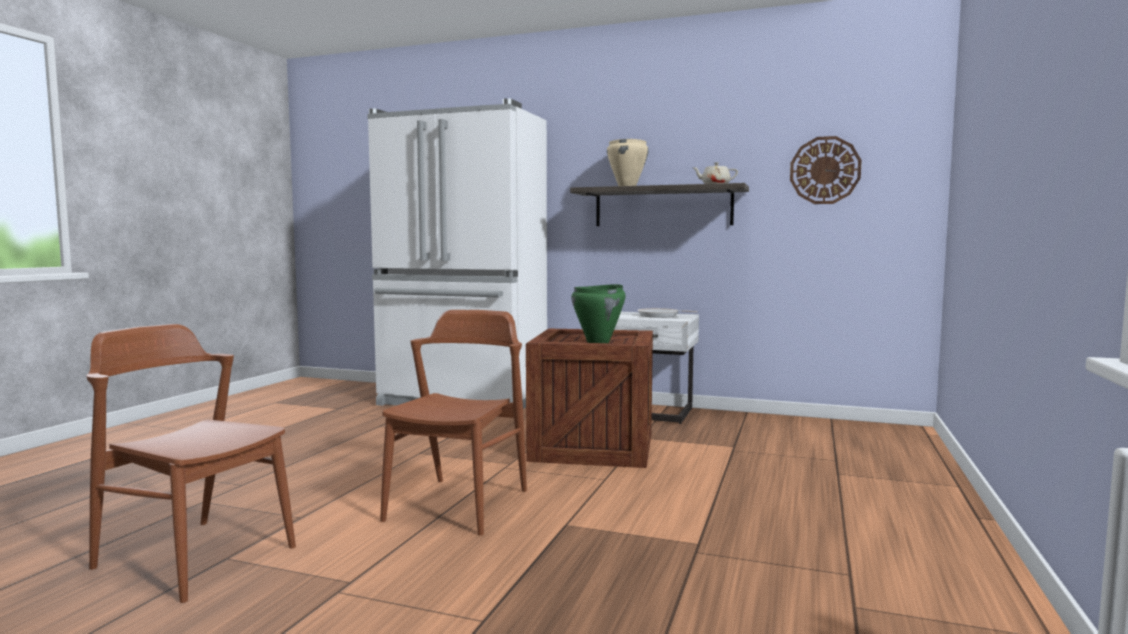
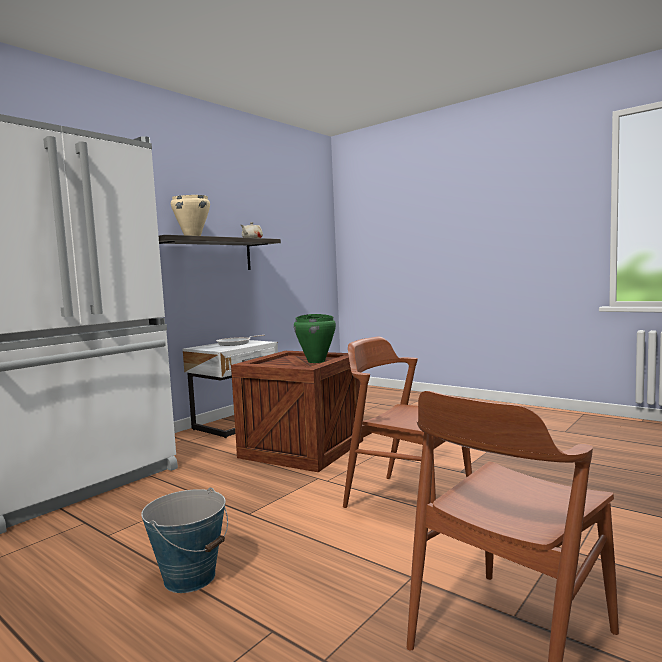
camera: 70 degrees left, 0 degrees up
wall clock [790,136,862,204] -> none
none -> bucket [141,487,228,593]

